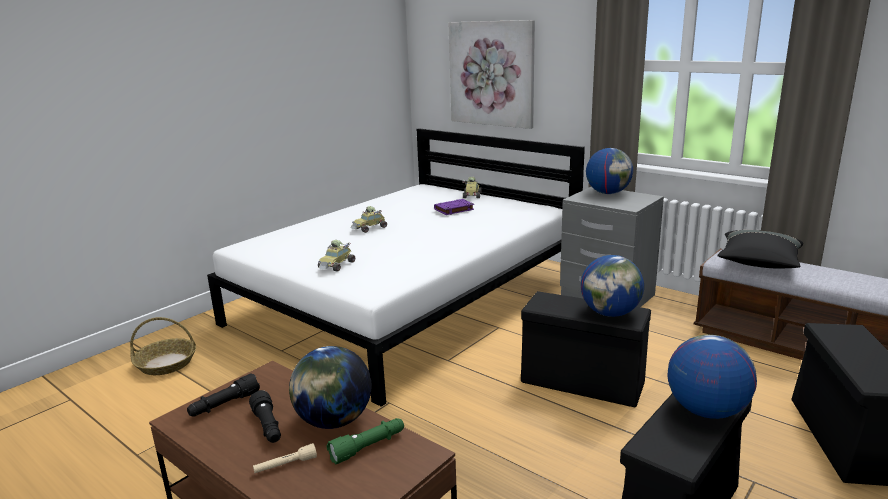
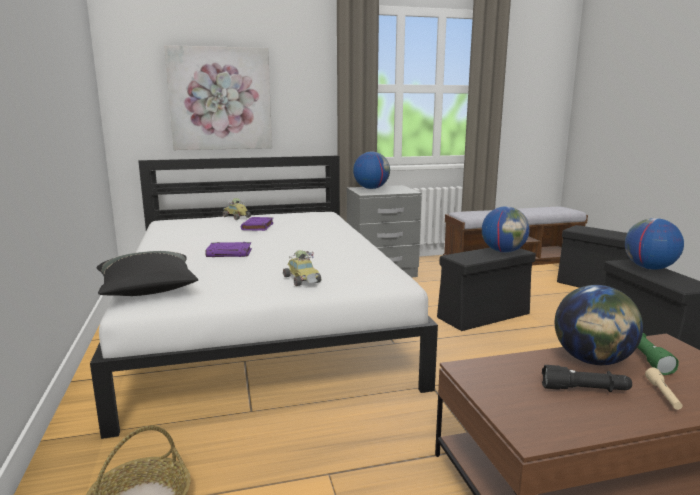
camera: 55 degrees left, 5 degrees down
black flashlight [187,373,260,416] -> none
toy car [350,206,387,233] -> purple book [205,242,252,257]
black pillow [717,230,803,269] -> black pillow moved to [96,251,198,296]

